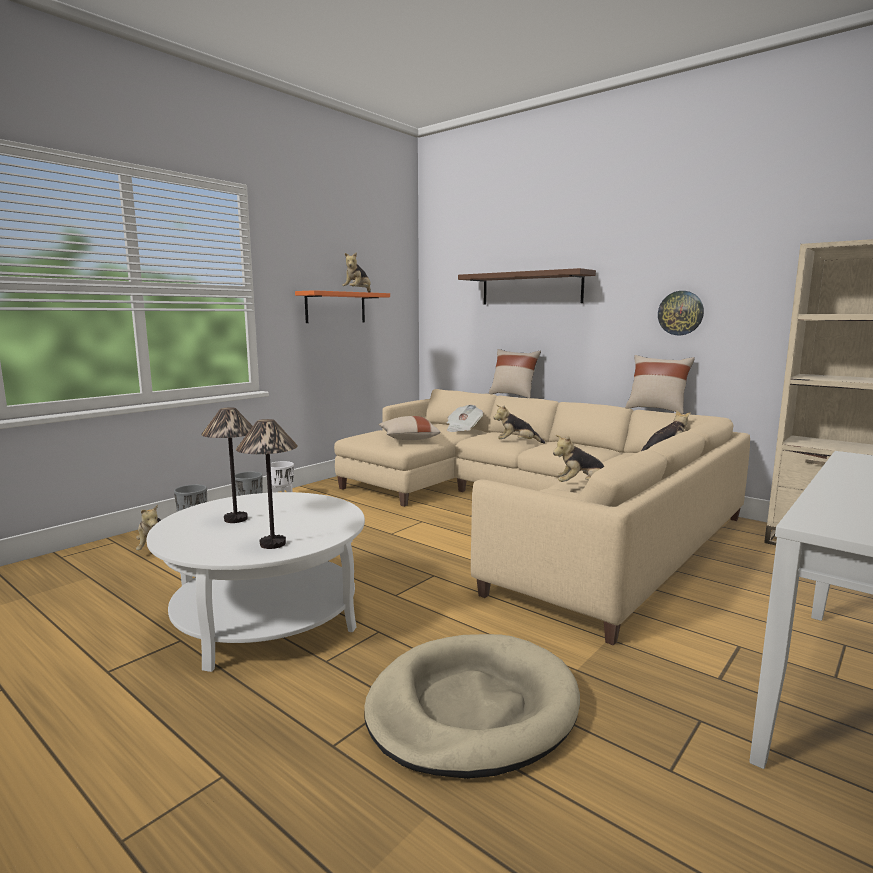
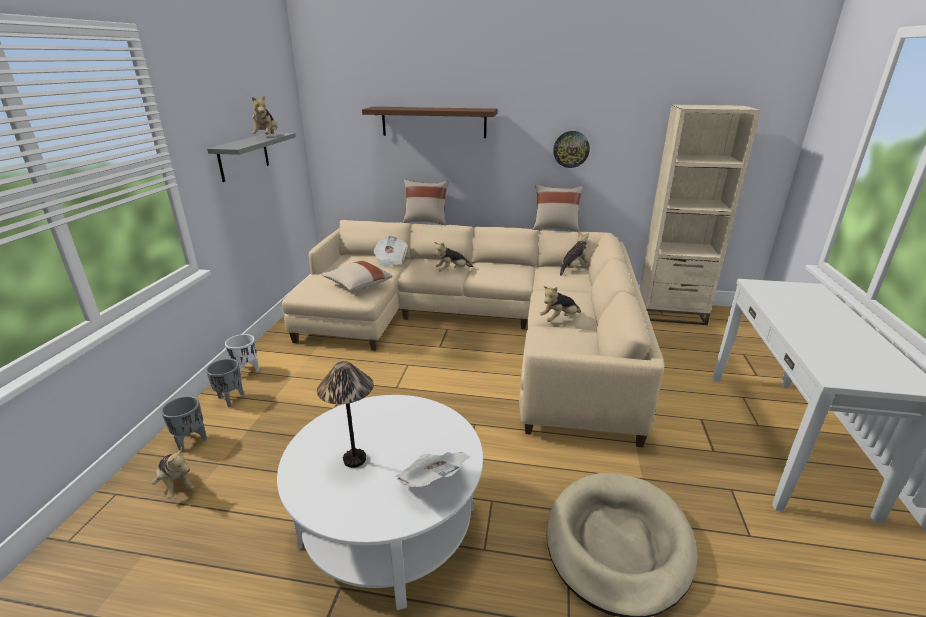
camera: 30 degrees left, 15 degrees up
table lamp [236,419,298,549] -> newspaper [395,452,470,487]
orange shelf [295,290,390,323] -> grey shelf [207,133,296,182]

